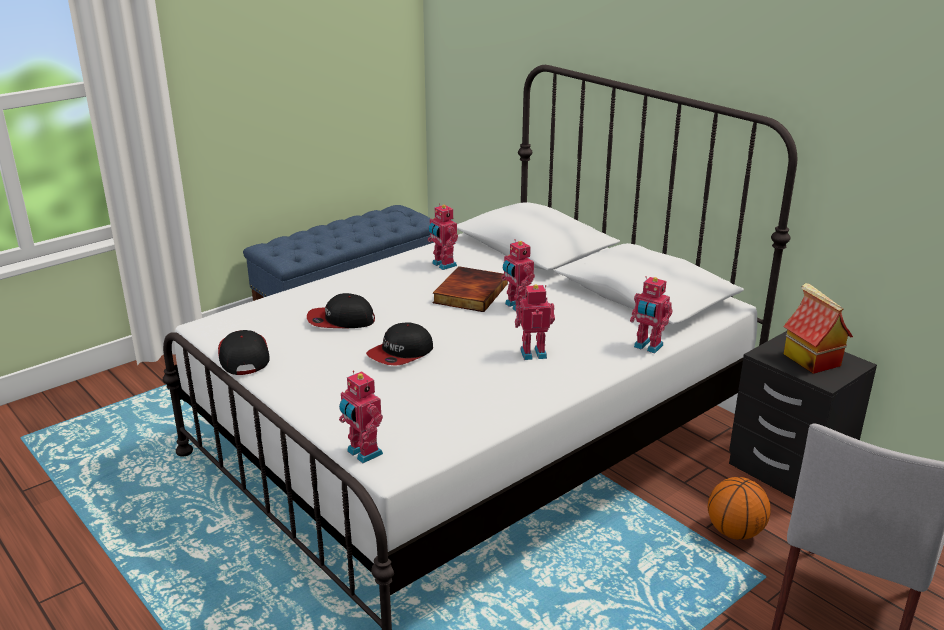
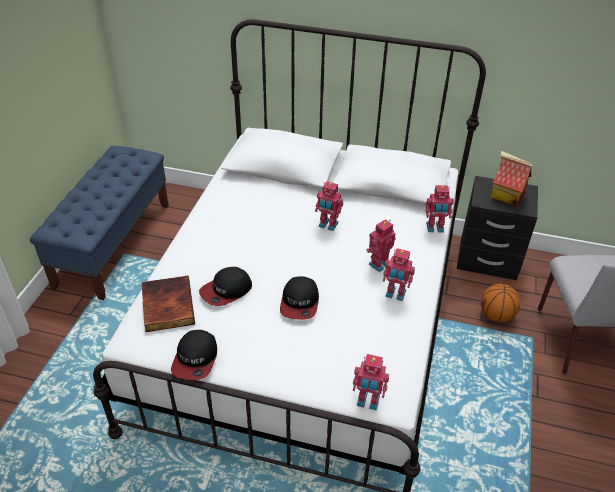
camera: 35 degrees left, 15 degrees up
cap [218,330,270,375] -> cap turned 120 degrees counterclockwise [171,330,217,380]
toy robot [428,203,458,270] -> toy robot moved to [383,248,415,301]
book [433,266,508,312] -> book moved to [142,276,195,332]

